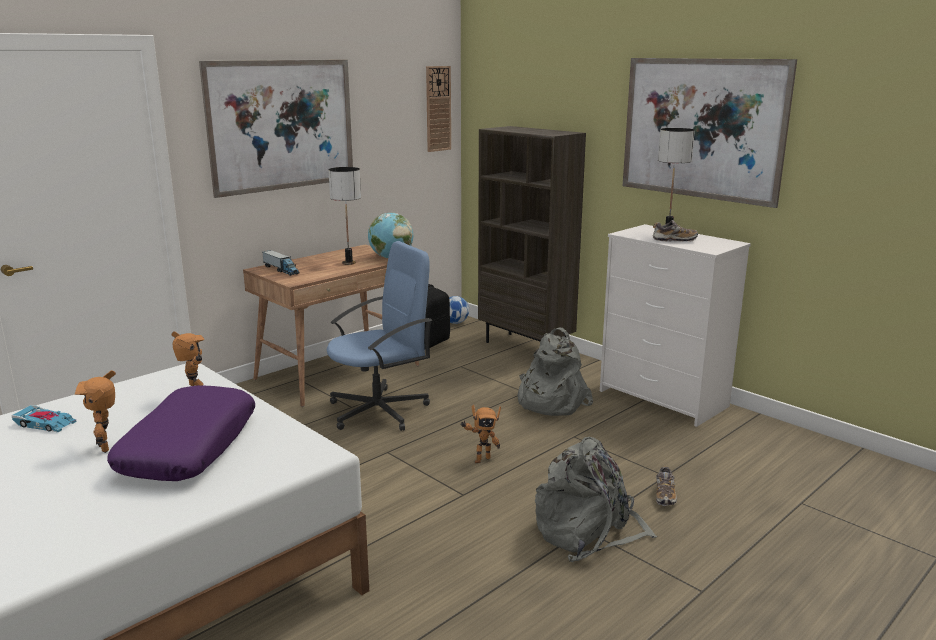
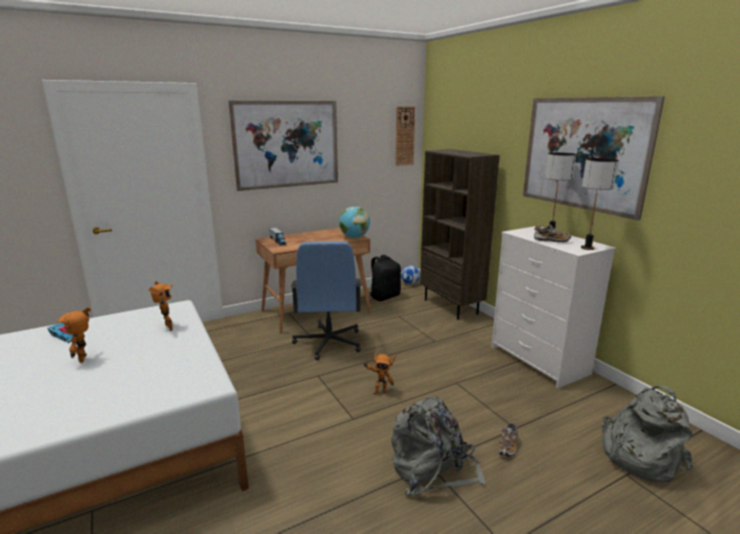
camera: 15 degrees right, 0 degrees up
purple pillow [107,385,255,481] -> none
blue office chair [327,241,432,431] -> blue office chair turned 105 degrees clockwise [291,241,361,360]
table lamp [328,167,361,265] -> table lamp moved to [581,158,619,250]
grey backpack [517,328,593,416] -> grey backpack moved to [602,386,693,483]

